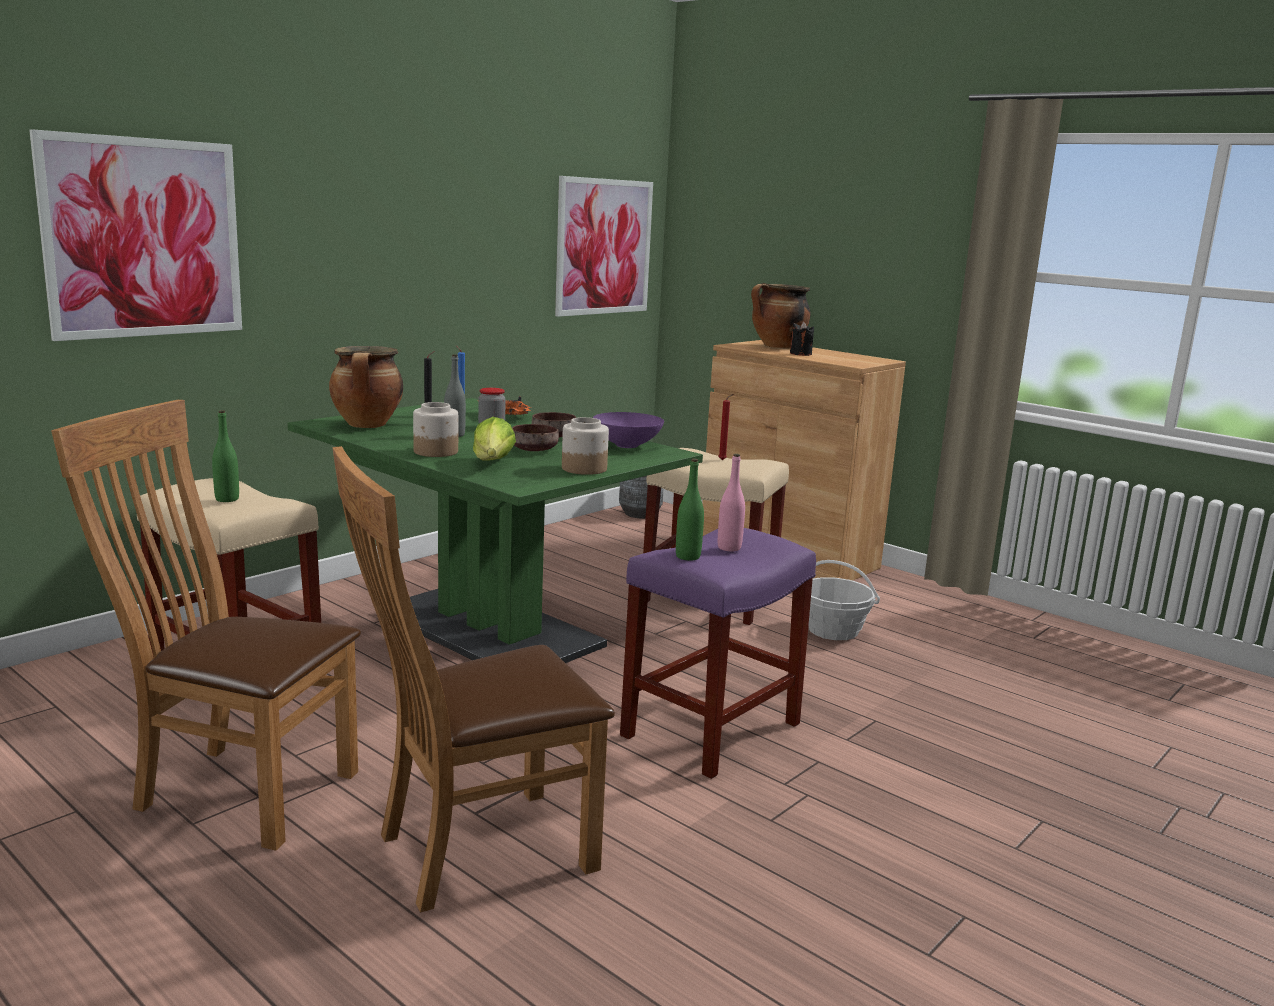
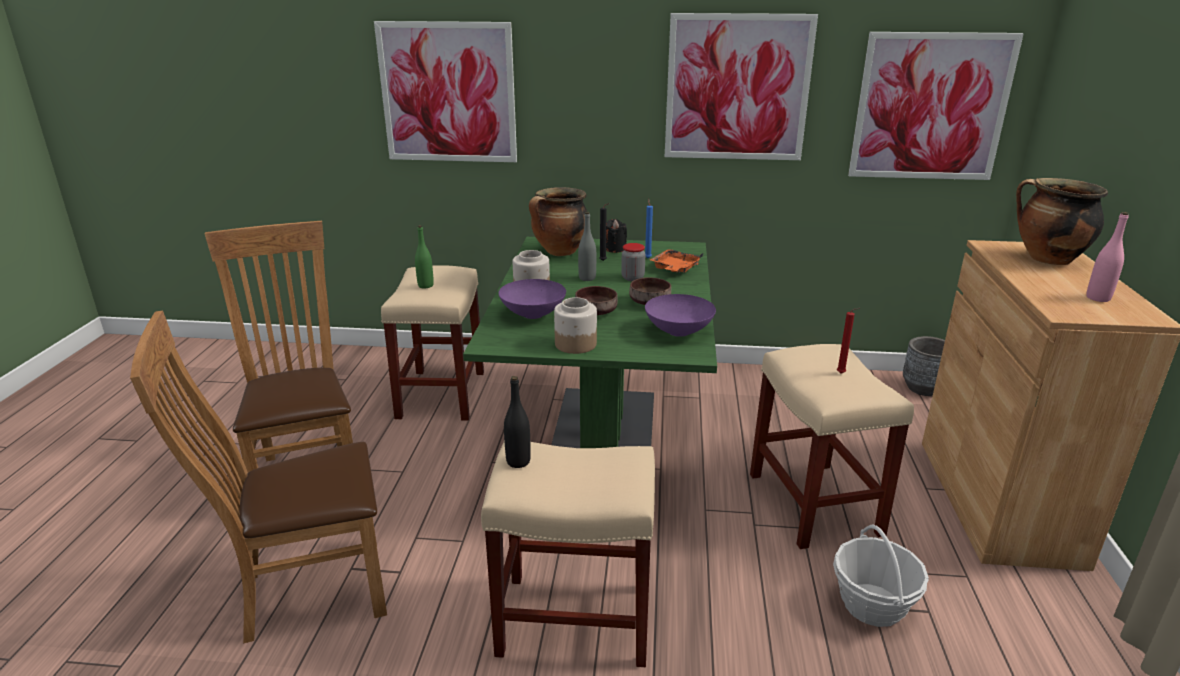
camera: 55 degrees right, 10 degrees up
brown chair [332,446,615,913] -> brown chair turned 45 degrees counterclockwise [130,310,387,643]
lettuce [473,417,516,460] -> purple bowl [499,279,566,319]
purple stool [620,528,816,779] -> beige stool [481,442,655,667]
green bottle [676,459,704,561] -> black bottle [504,376,531,468]
pink bottle [718,454,745,551] -> pink bottle moved to [1086,212,1129,302]
black candle [790,321,814,356] -> black candle moved to [606,219,627,253]
none -> picture [665,13,818,160]

